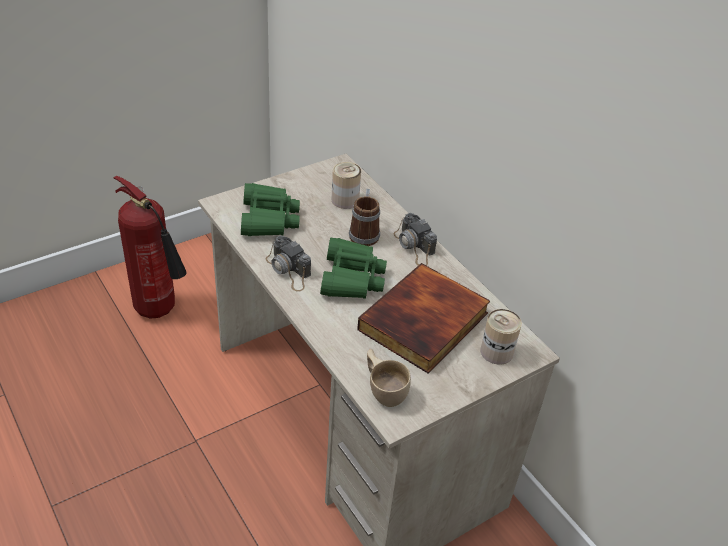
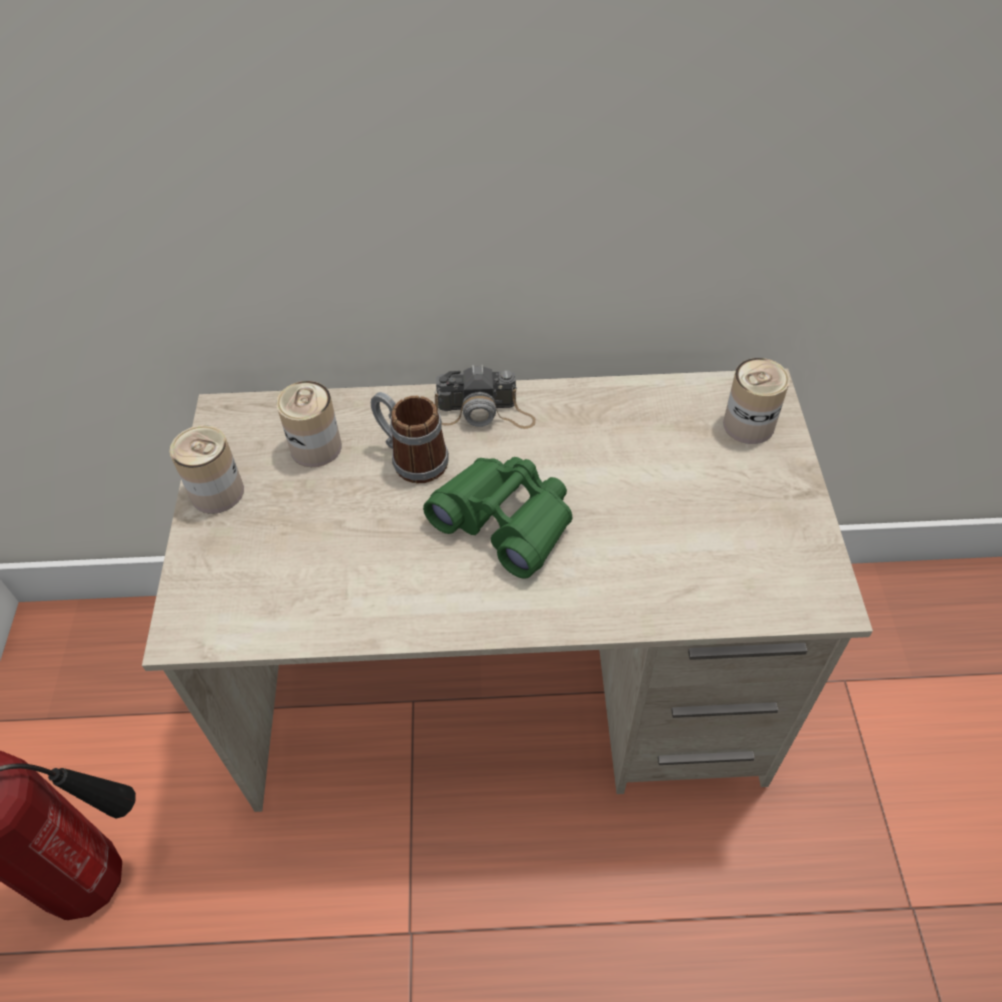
camera: 55 degrees left, 10 degrees up
green binoculars [241,183,300,236] -> none
camera [266,235,311,292] -> none
book [357,263,490,374] -> none
beige cup [367,349,411,407] -> none
none -> can [170,425,244,514]

